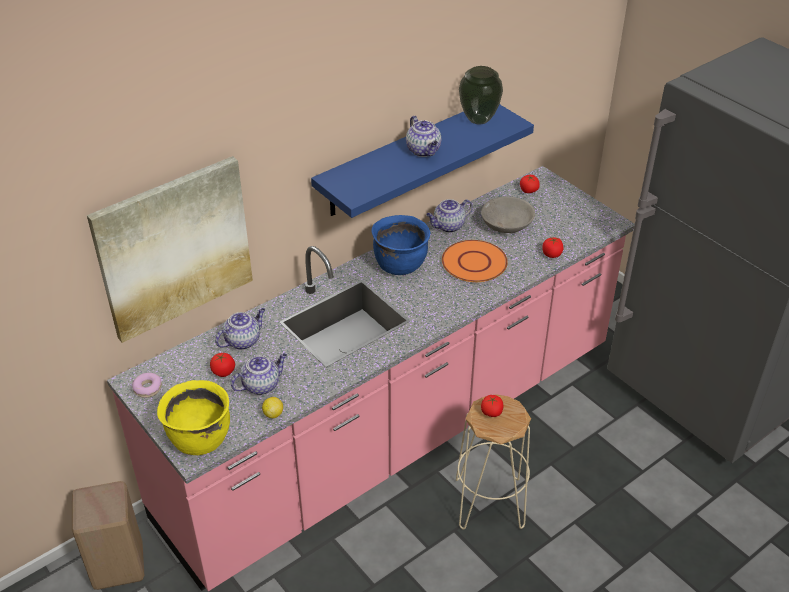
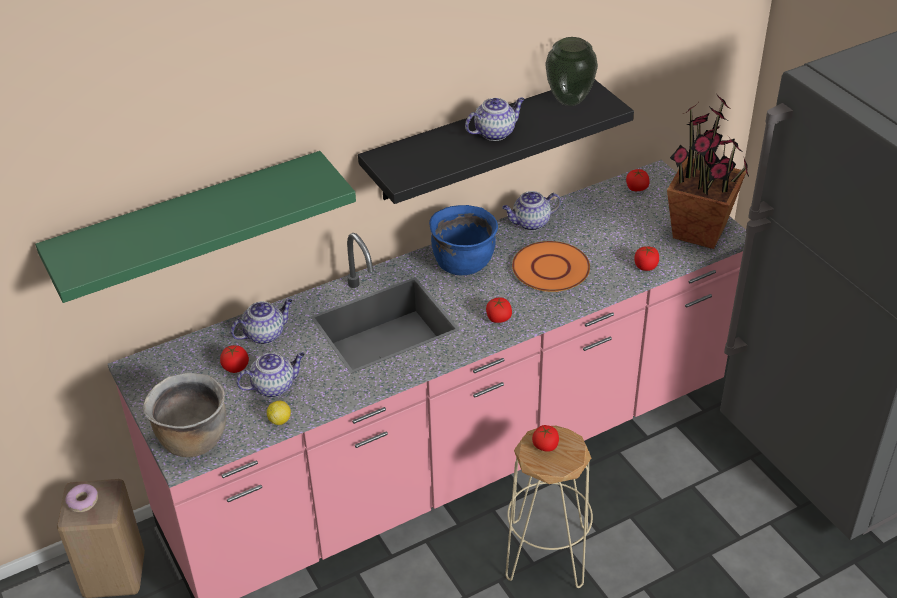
camera: 10 degrees right, 0 degrees up
picture [87,156,253,343] -> green shelf [35,151,356,303]
donut [132,373,162,398] -> donut moved to [65,484,98,512]
yellow cooking pot [157,380,230,455] -> brown cooking pot [143,373,226,457]
blue shelf [311,104,534,218] -> black shelf [358,80,634,204]
teapot [406,116,441,157] -> teapot turned 105 degrees counterclockwise [465,97,525,141]
grey bowl [481,196,535,233] -> none
none -> tomato [486,297,512,323]
none -> potted plant [667,92,749,249]

